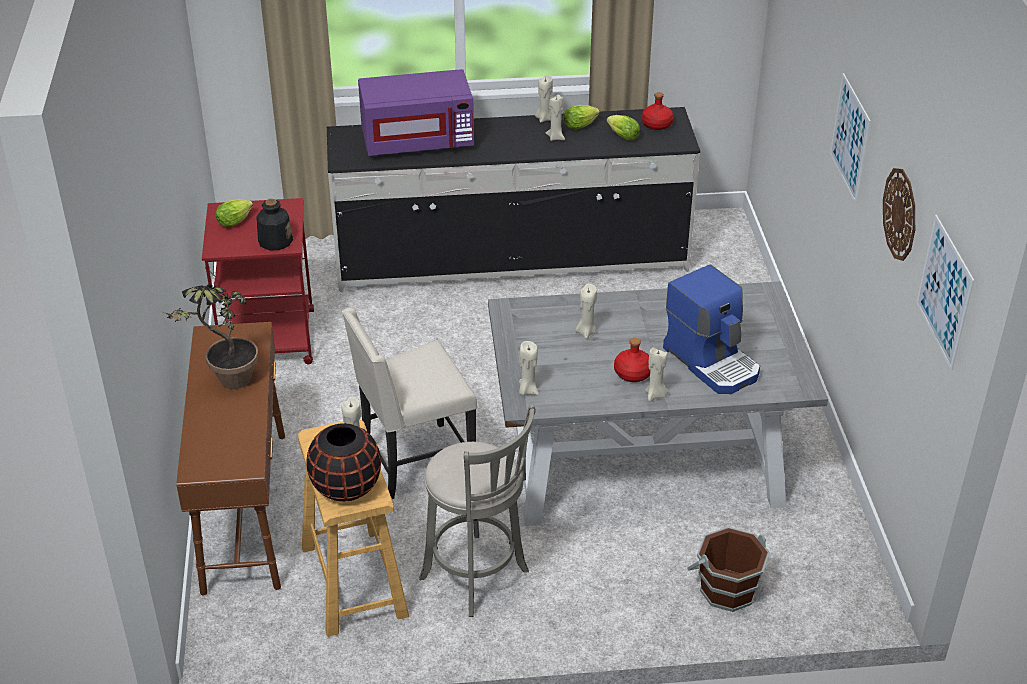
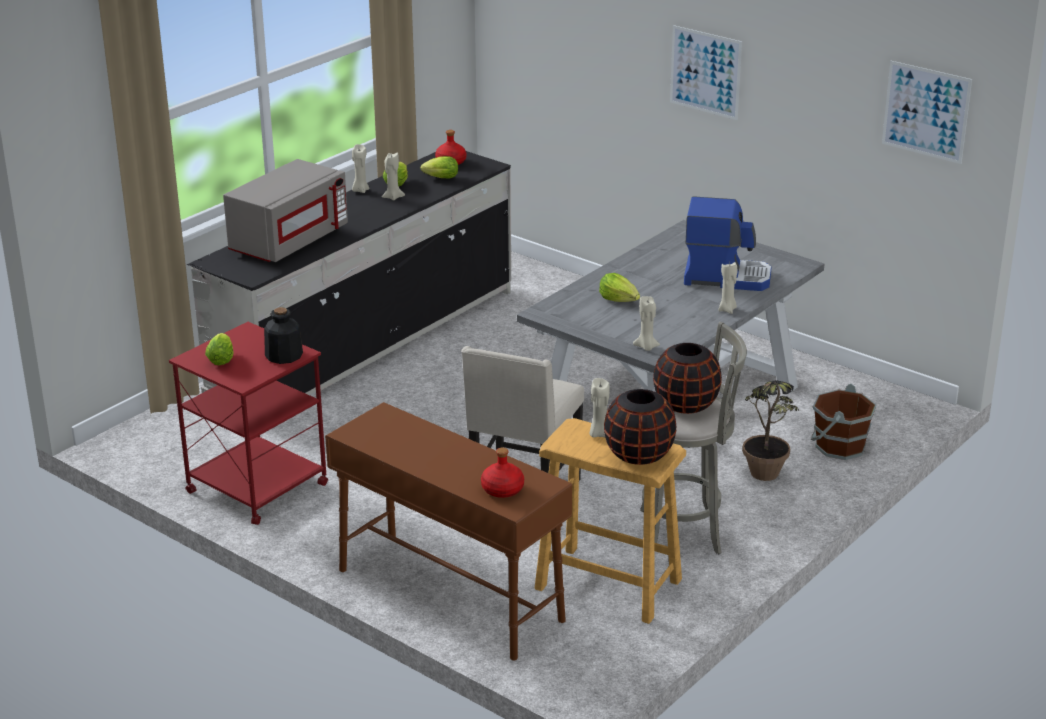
camera: 45 degrees left, 10 degrees down
potted plant [161,284,258,389] -> potted plant moved to [742,380,799,481]
purple microwave [358,69,474,156] -> grey microwave [223,159,348,262]
beige candle [575,284,597,339] -> lettuce [599,273,640,302]
red bottle [614,338,650,382] -> red bottle moved to [481,447,524,498]
wall clock [883,168,915,261] -> none
none -> black vase [653,343,722,414]

